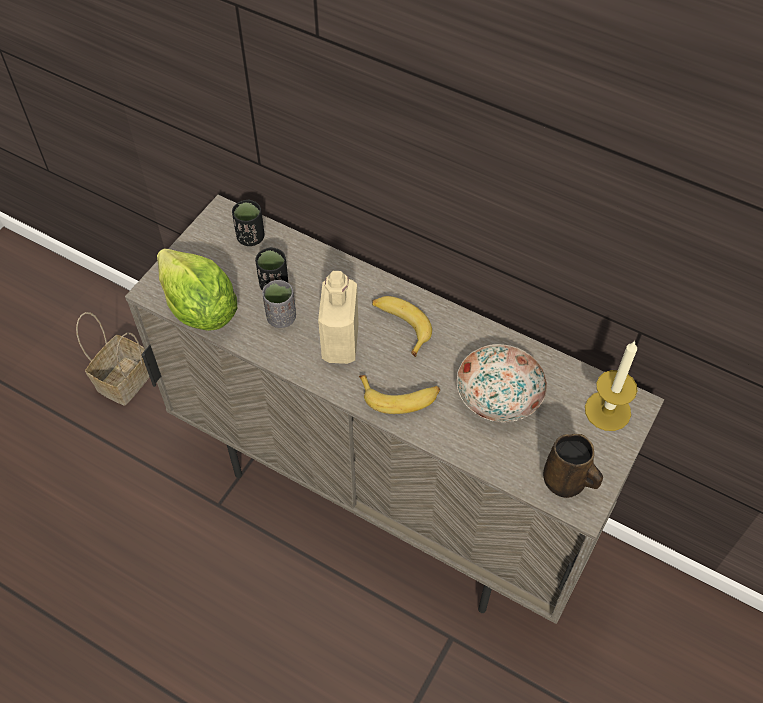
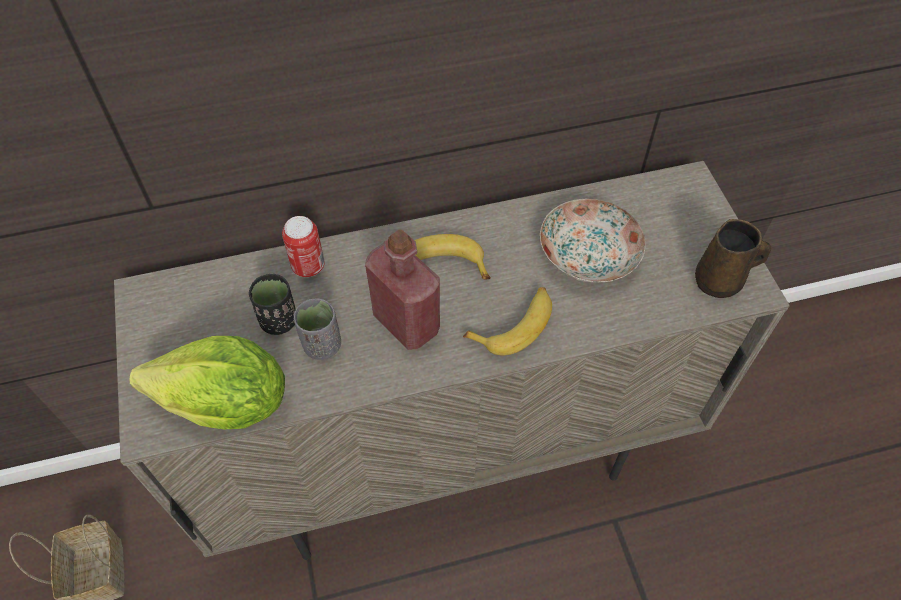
camera: 45 degrees left, 0 degrees up
black cup [232,200,264,246] -> none
beige bottle [318,271,358,364] -> red bottle [365,230,440,350]
candle [585,340,637,431] -> none
none -> can [282,216,325,277]

